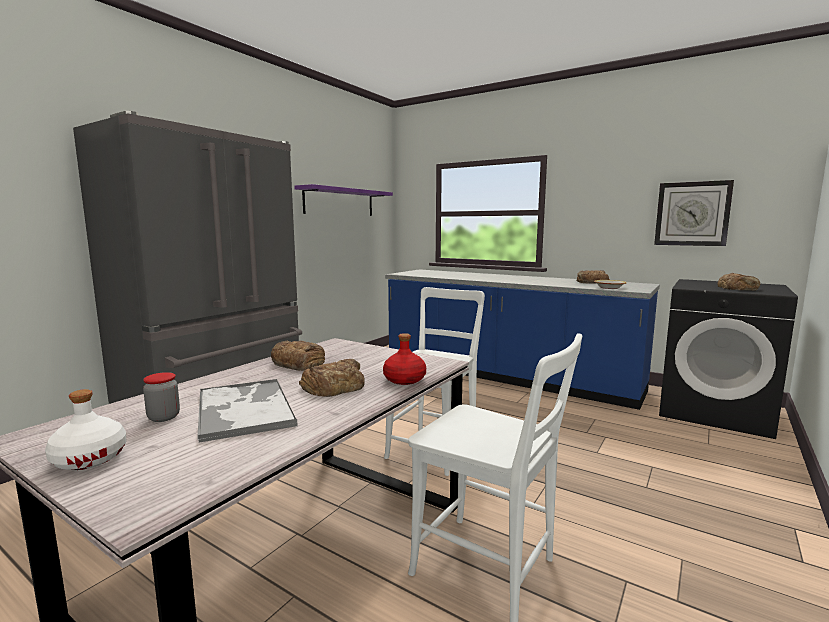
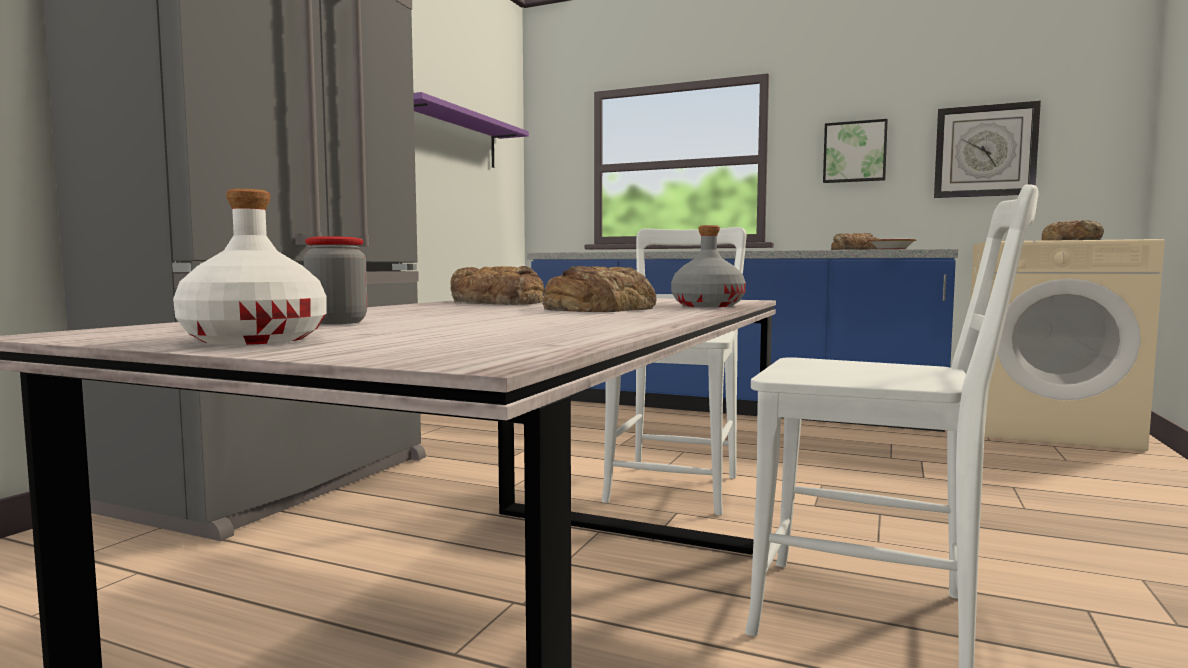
camera: 10 degrees left, 5 degrees down
tray [197,379,298,442] -> none
red bottle [383,333,426,385] -> grey bottle [671,225,746,307]
black washing machine [659,279,798,439] -> beige washing machine [970,239,1165,451]
none -> picture [823,119,888,183]

